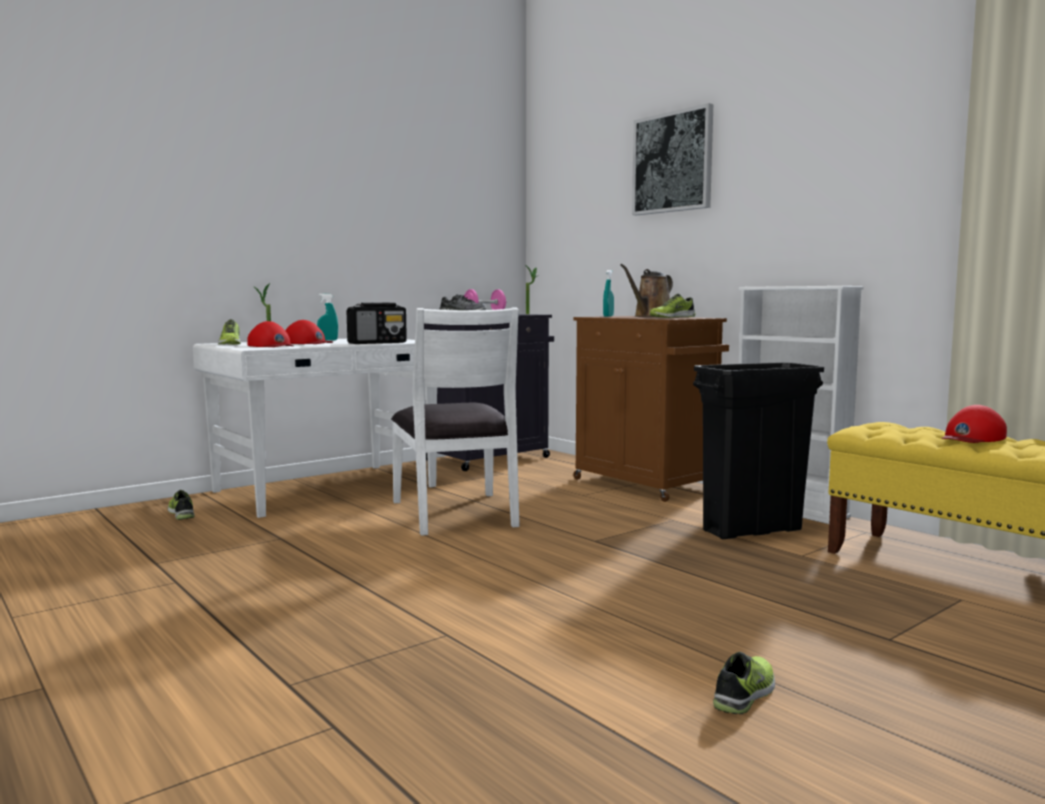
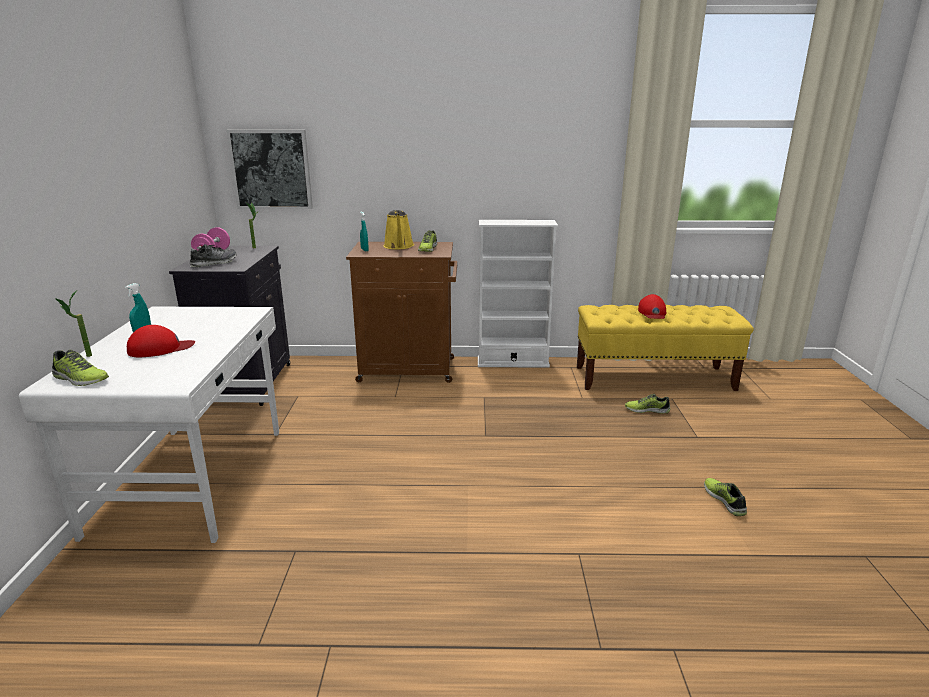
camera: 50 degrees left, 15 degrees up
shoe [168,490,195,520] -> shoe moved to [625,394,670,414]
red cap [247,321,294,347] -> none
radio [347,303,407,344] -> none
white chair [391,308,520,536] -> none
brown watering can [620,264,673,317] -> yellow watering can [384,210,414,249]
picture [632,103,713,215] -> picture moved to [226,130,313,209]
black trash can [693,362,824,539] -> none

